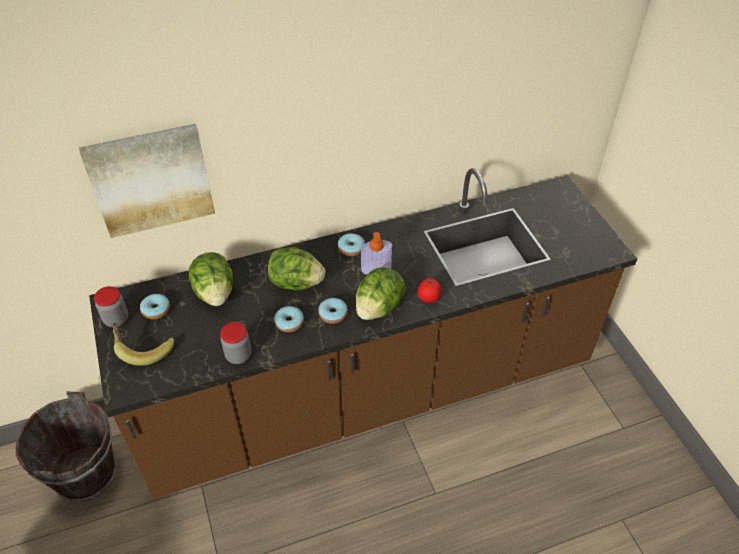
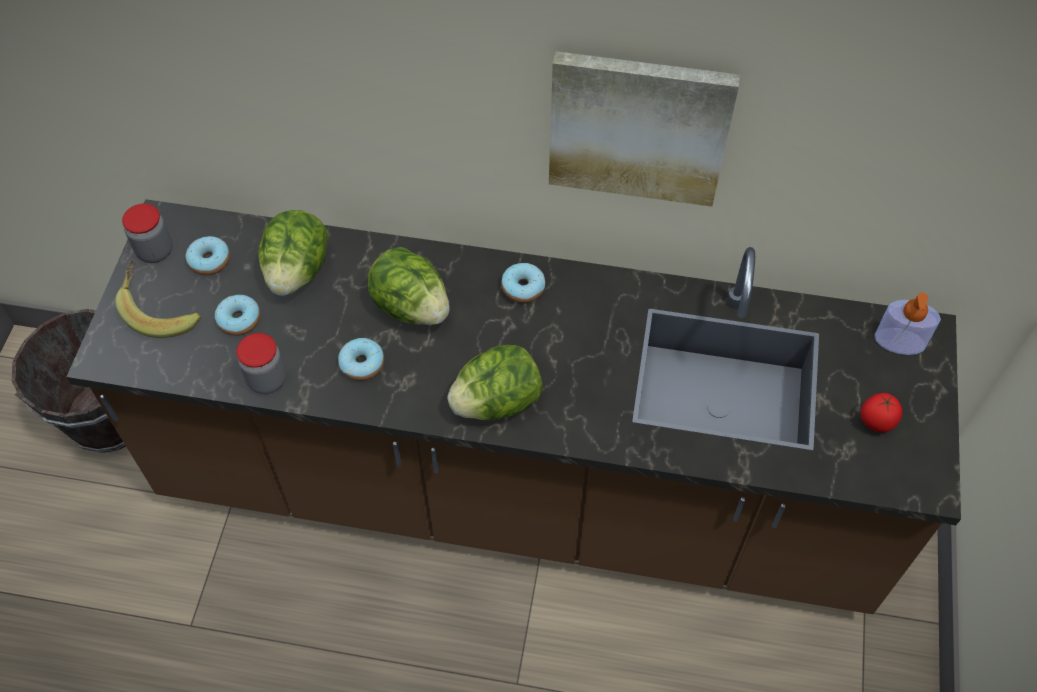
camera: 30 degrees right, 10 degrees up
picture [79,124,215,238] -> picture moved to [549,51,740,207]
donut [318,298,348,324] -> donut moved to [215,295,260,336]
soap dispenser [361,232,392,275] -> soap dispenser moved to [875,292,941,355]
tomato [418,278,441,303] -> tomato moved to [861,393,902,432]

